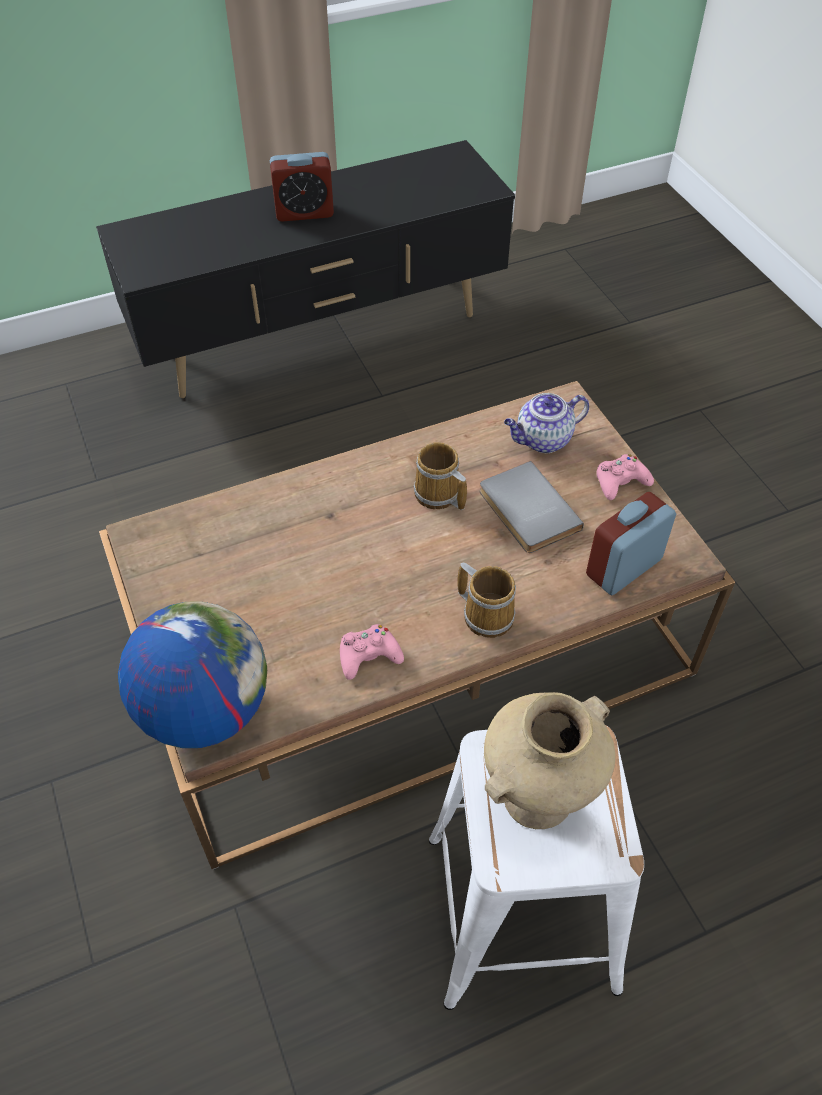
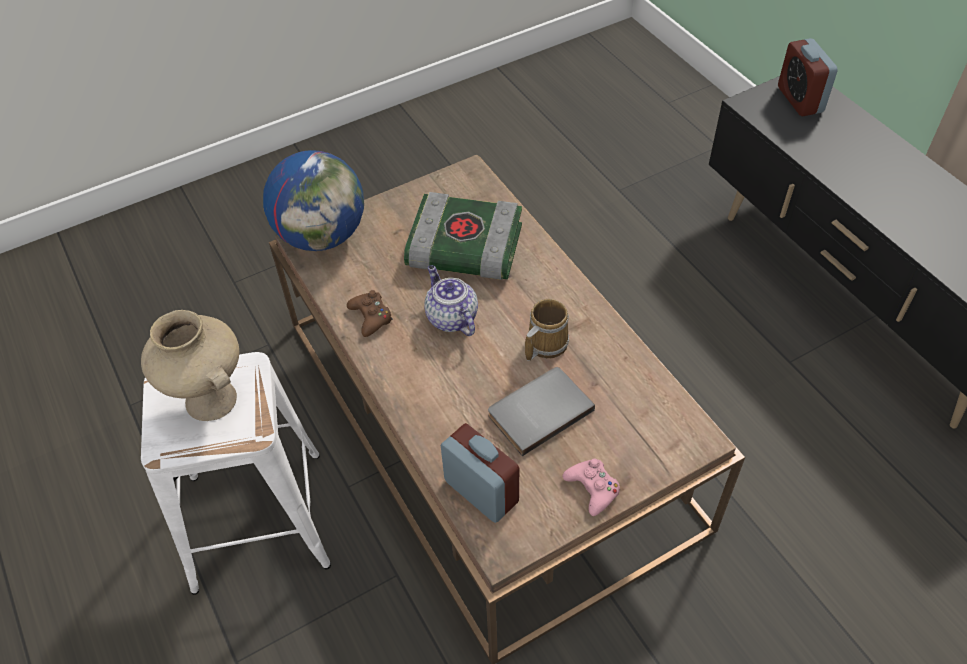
camera: 85 degrees right, 0 degrees up
alarm clock [270,152,334,222] -> alarm clock moved to [778,38,838,116]
pink game controller [340,624,404,680] -> brown game controller [347,290,393,337]
mug [457,563,516,638] -> none
teapot [504,393,589,453] -> teapot moved to [424,265,478,336]
none -> book [404,192,522,280]

